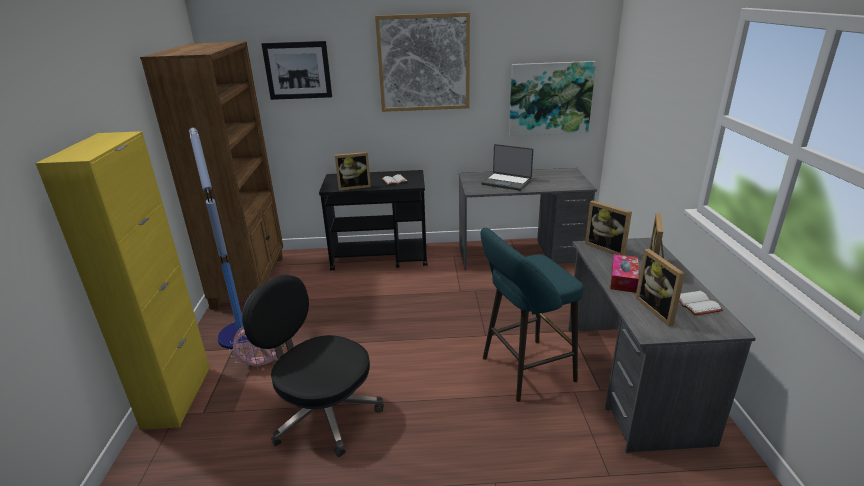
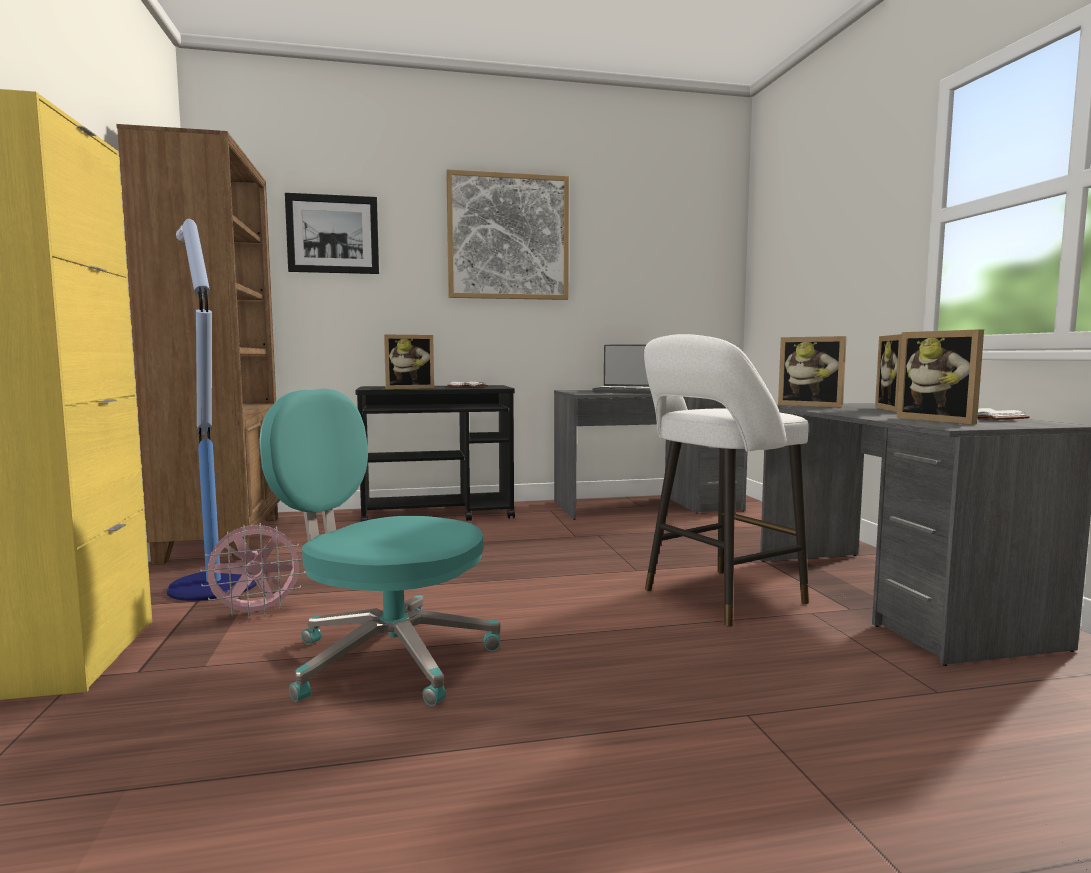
camera: 10 degrees left, 20 degrees down
black office chair [242,275,384,457] -> turquoise office chair [259,389,501,706]
turquoise stool [481,228,583,402] -> white stool [644,334,809,627]
picture [509,61,596,136] -> none
tissue box [610,254,639,293] -> none

